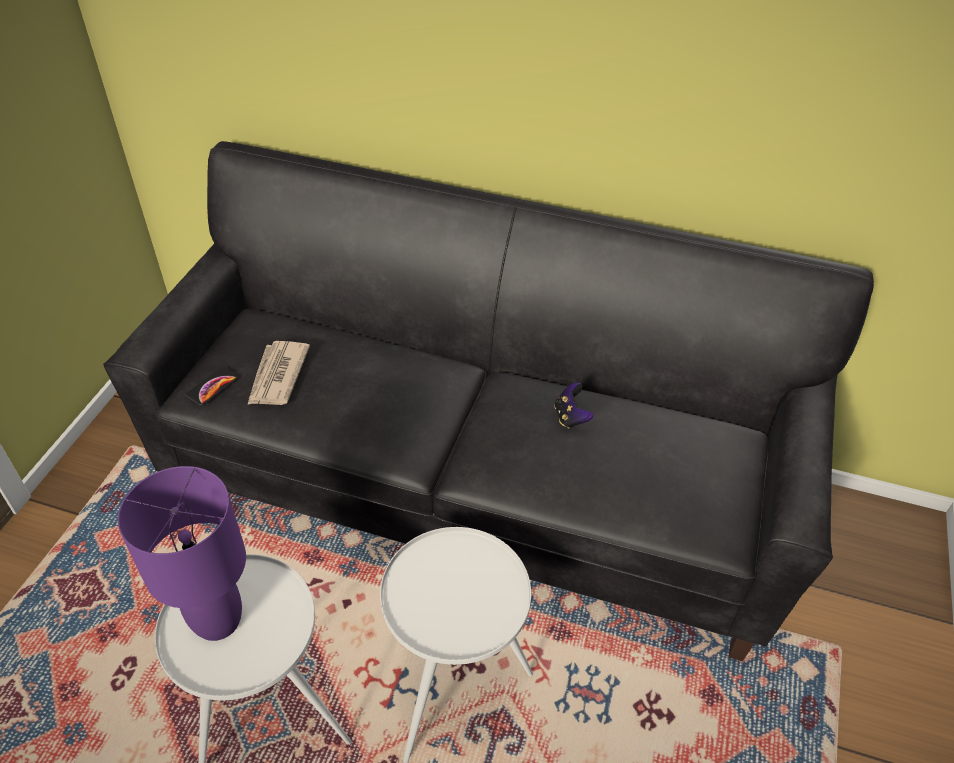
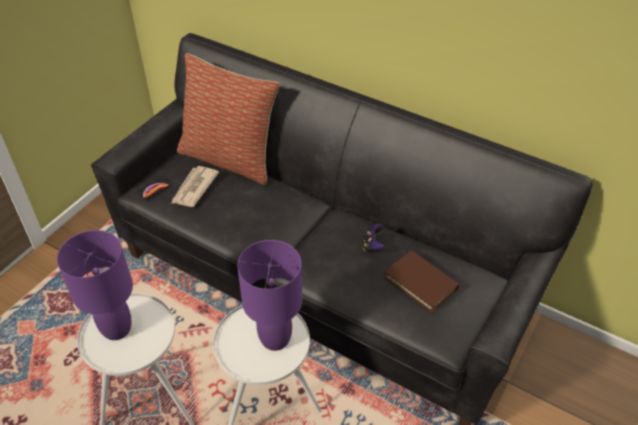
camera: 15 degrees right, 0 degrees up
none -> pillow [177,53,280,185]
none -> purple table lamp [237,240,302,351]
none -> brown book [384,250,459,313]

